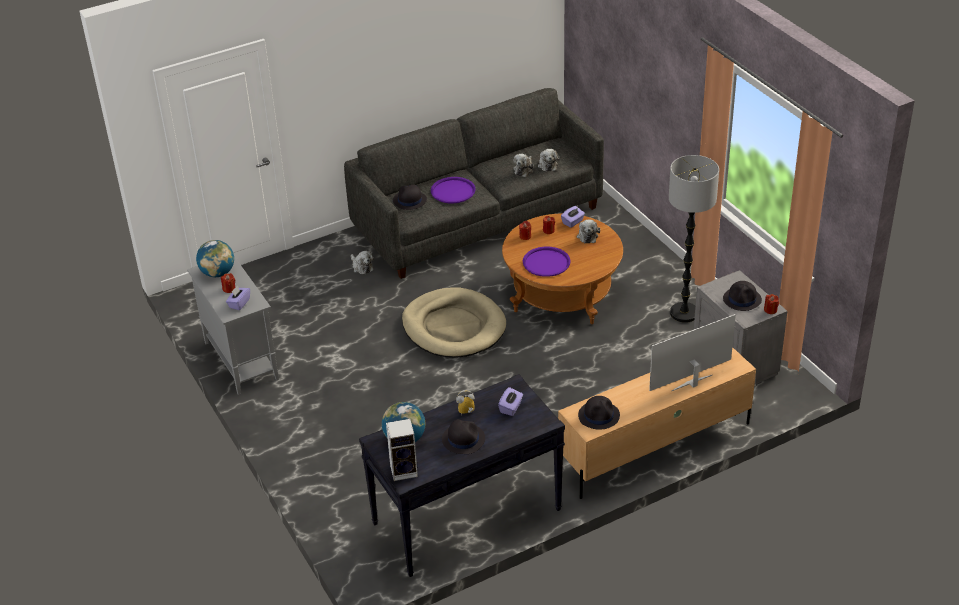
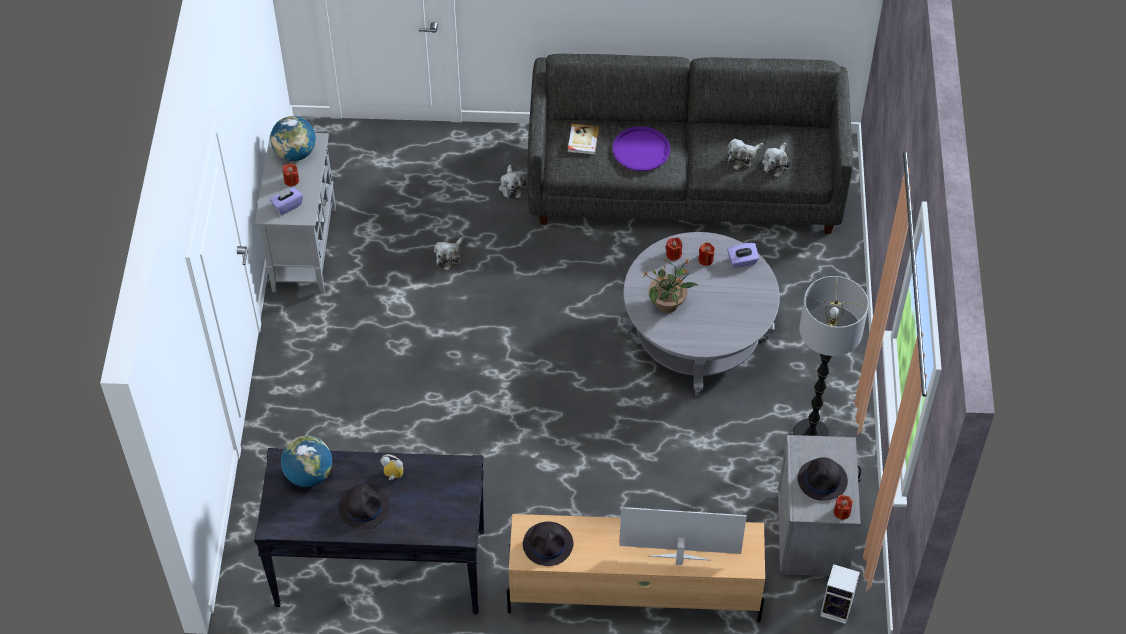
camera: 30 degrees right, 15 degrees up
speaker [386,419,418,481] -> speaker moved to [820,564,860,624]
black hat [393,184,427,210] -> book [568,124,599,155]
beige dog bed [402,287,506,358] -> none
purple tissue box [498,387,523,416] -> none
brown coffee table [502,214,623,324] -> grey coffee table [622,232,780,396]
purple tray [523,247,571,277] -> potted plant [642,259,699,313]
plush toy [577,220,600,243] -> plush toy moved to [434,237,464,271]

